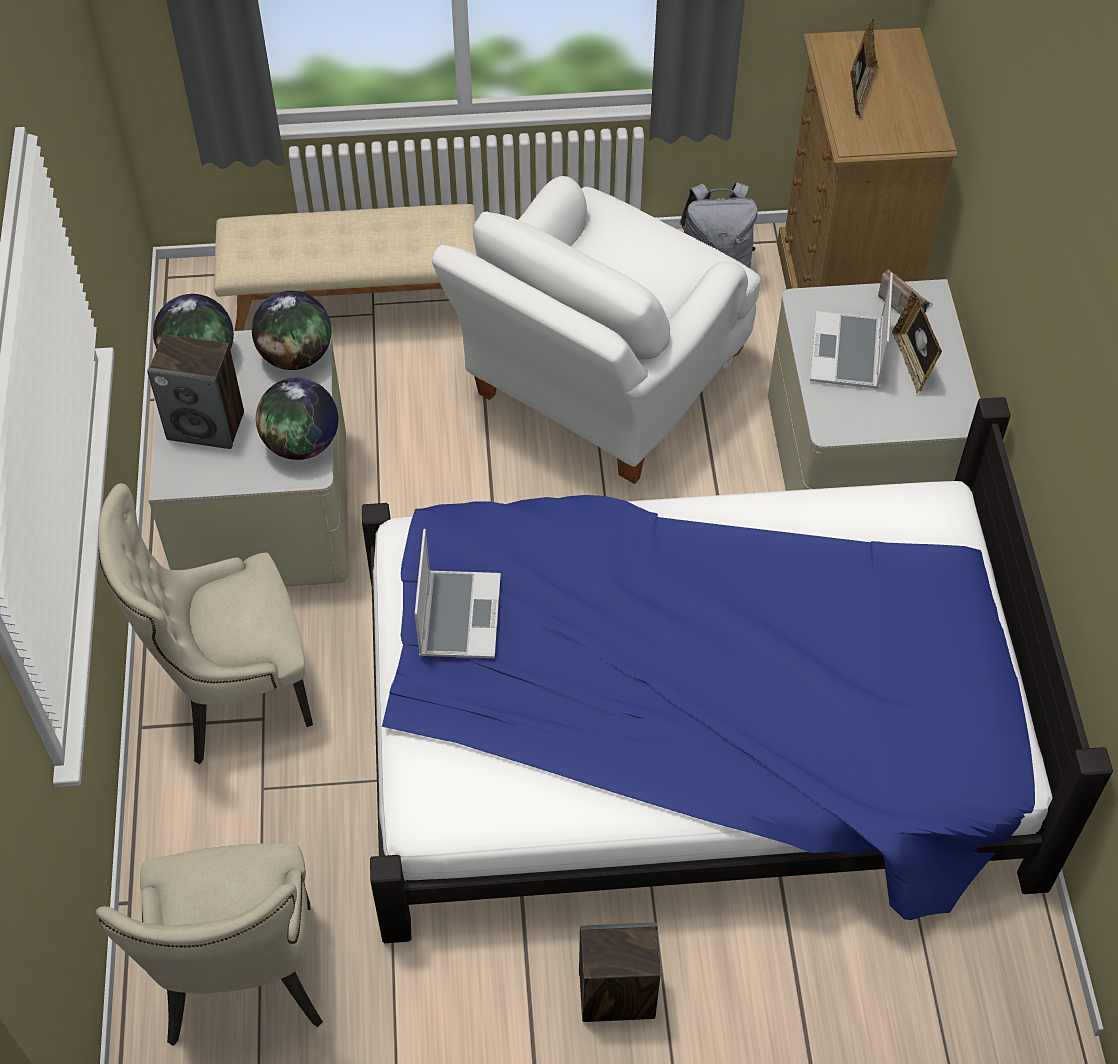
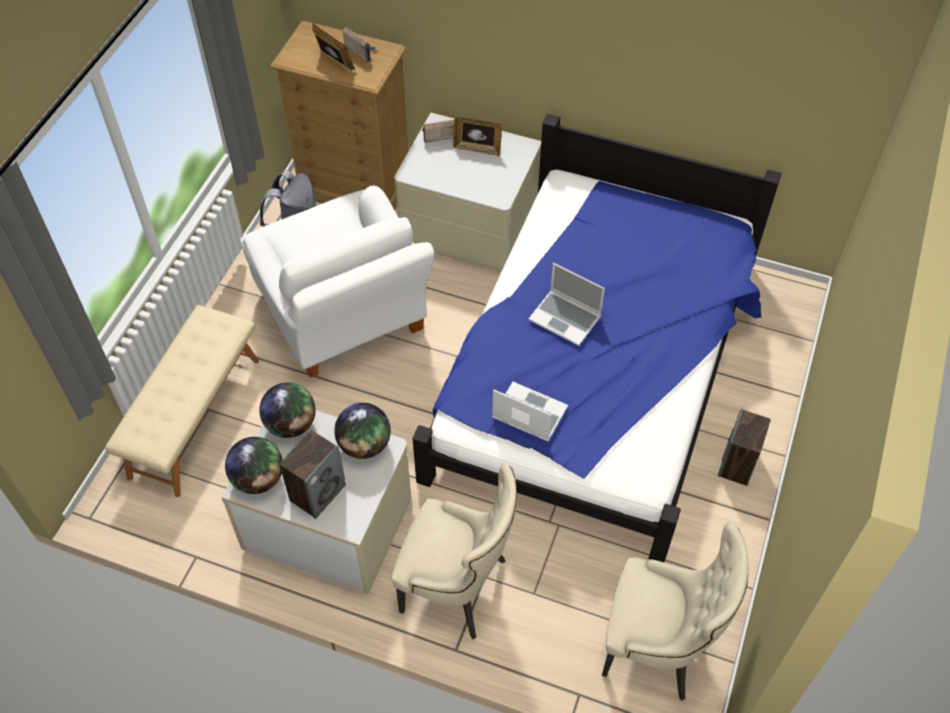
camera: 65 degrees left, 0 degrees up
beige chair [98,483,313,764] -> beige chair turned 75 degrees counterclockwise [392,463,517,640]
laptop [810,273,893,389] -> laptop moved to [528,263,605,346]
none -> radio [342,27,378,63]

